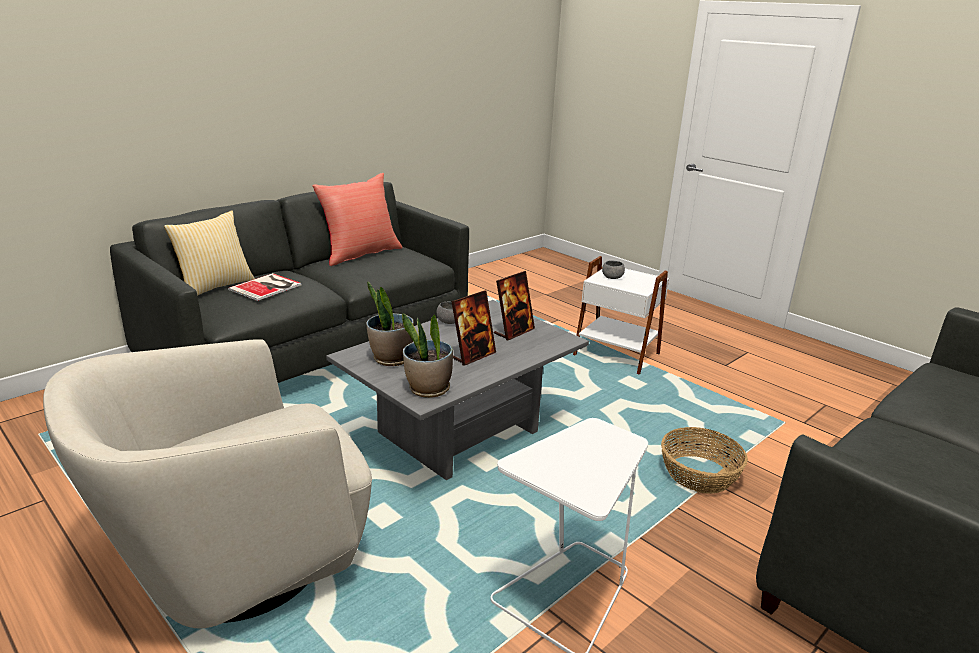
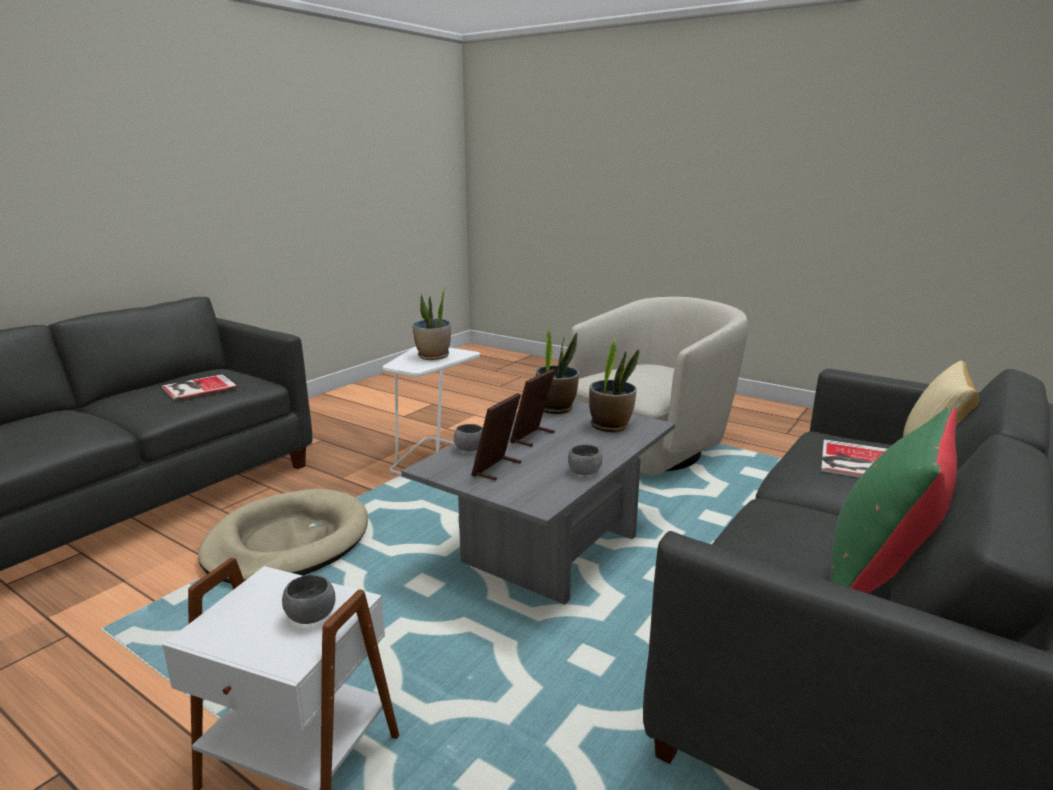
camera: 170 degrees right, 5 degrees down
red pillow [312,173,402,266] -> green pillow [831,406,957,594]
basket [661,427,748,494] -> beige dog bed [198,489,368,583]
none -> book [162,374,237,400]
none -> potted plant [412,287,451,360]
none -> grey bowl [454,424,483,451]

